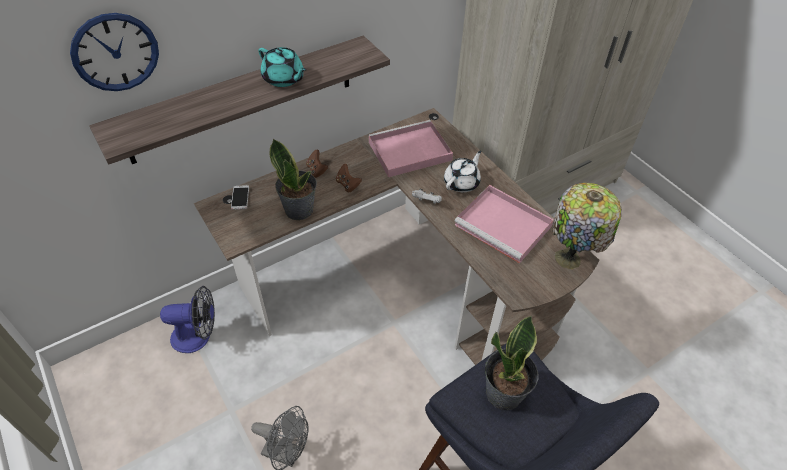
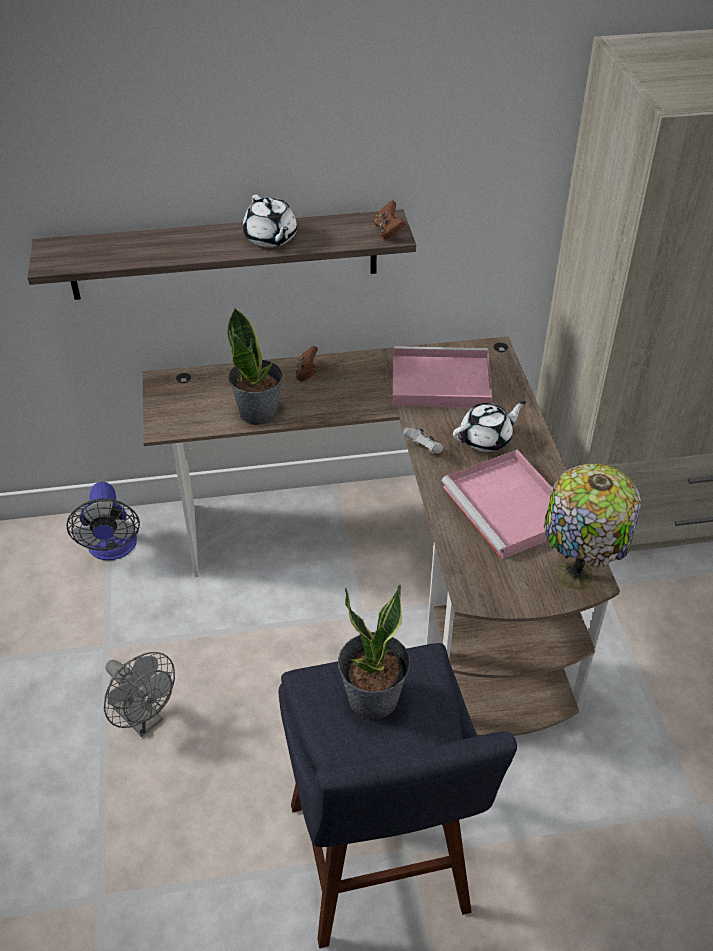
camera: 25 degrees right, 5 degrees down
wall clock [70,13,159,91] -> none
fan [160,286,215,353] -> fan turned 60 degrees clockwise [66,482,140,560]
phone [231,185,249,210] -> none
turquoise teapot [258,47,307,87] -> white teapot [243,195,297,247]
brown game controller [336,164,362,192] -> brown game controller moved to [374,200,406,239]

